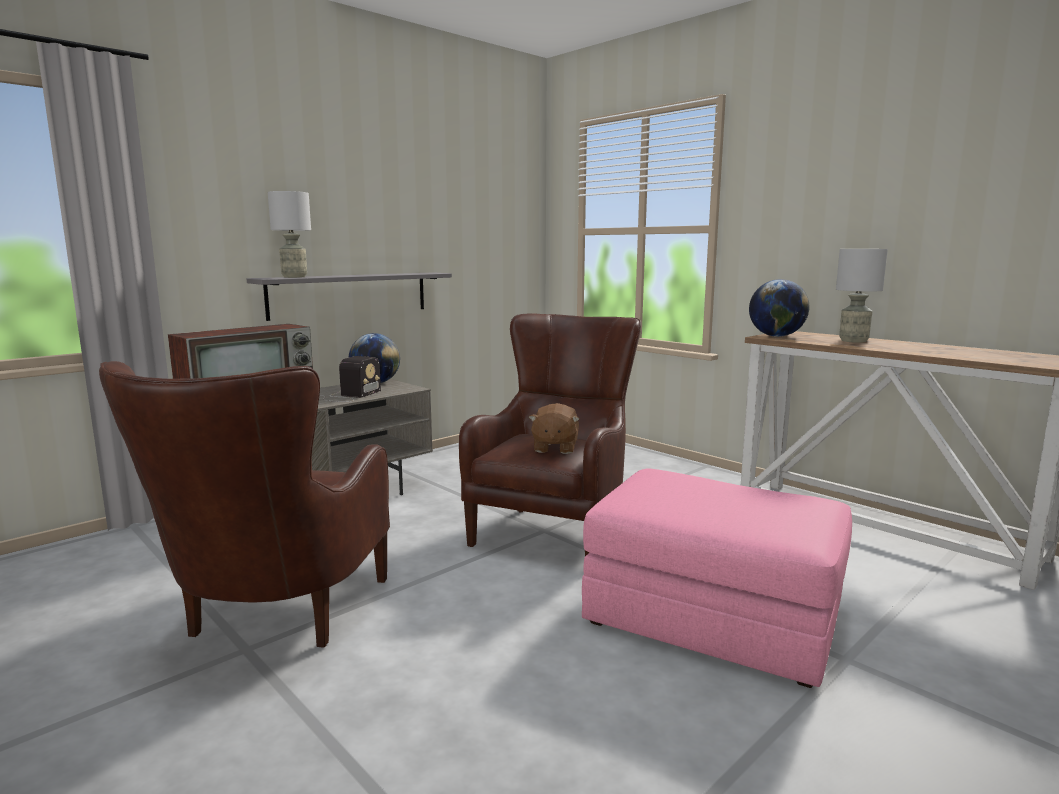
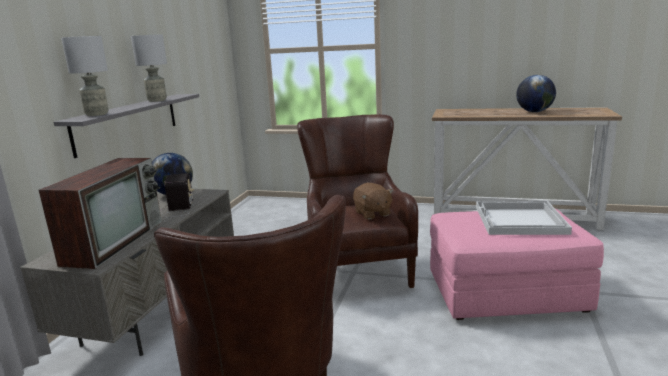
camera: 30 degrees left, 5 degrees up
globe [749,279,809,337] -> globe moved to [516,75,556,112]
grey table lamp [836,249,888,343] -> grey table lamp moved to [131,35,167,102]
none -> white tray [476,201,572,235]

